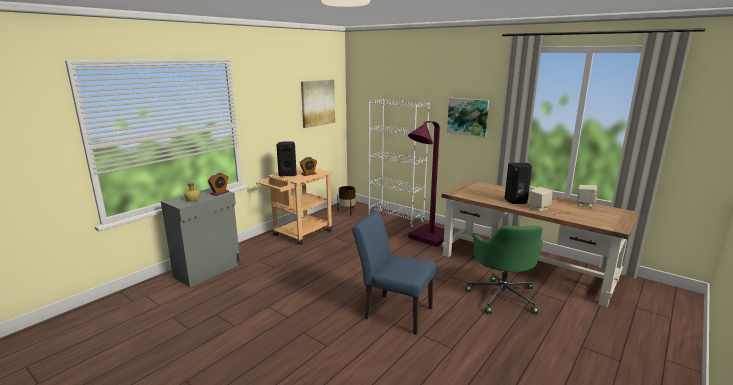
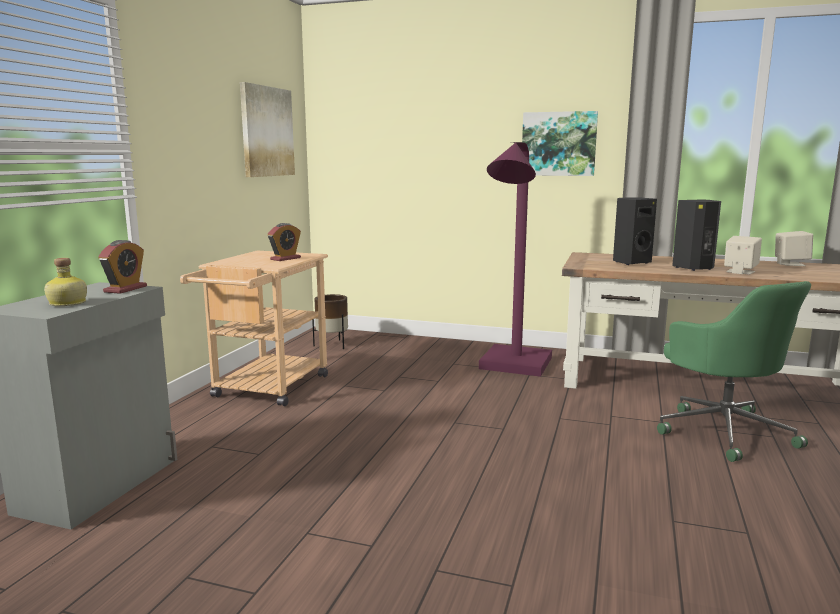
camera: 20 degrees left, 5 degrees down
black speaker [276,141,297,177] -> black speaker moved to [613,197,657,265]
blue chair [352,210,436,335] -> none
white bookcase [368,99,430,228] -> none

